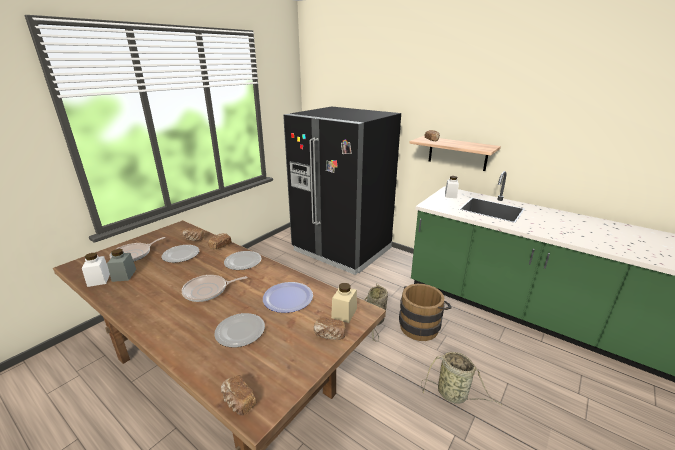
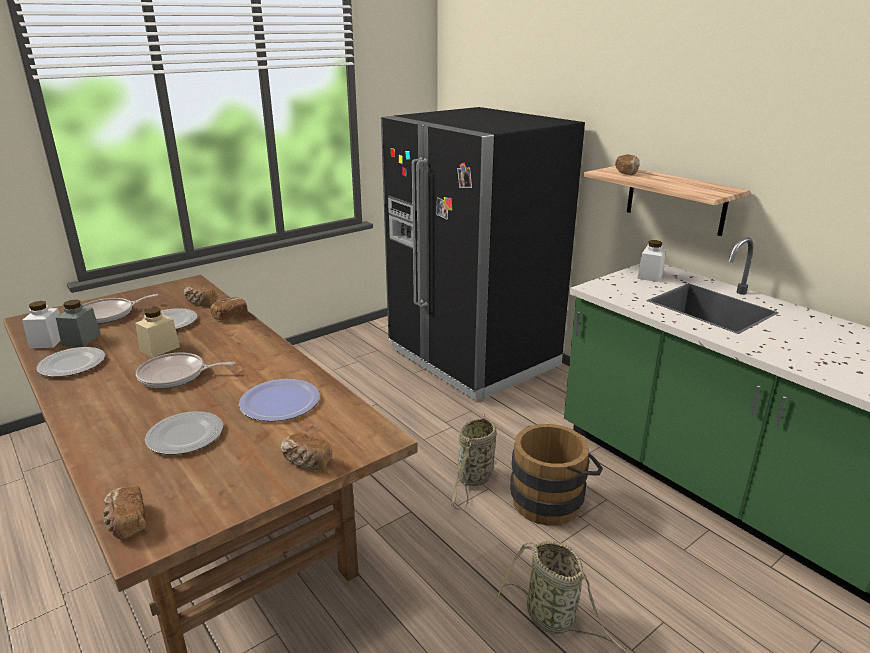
camera: 15 degrees right, 0 degrees up
plate [224,251,261,270] -> plate moved to [36,347,105,377]
beige jar [331,283,357,323] -> beige jar moved to [135,307,180,358]

